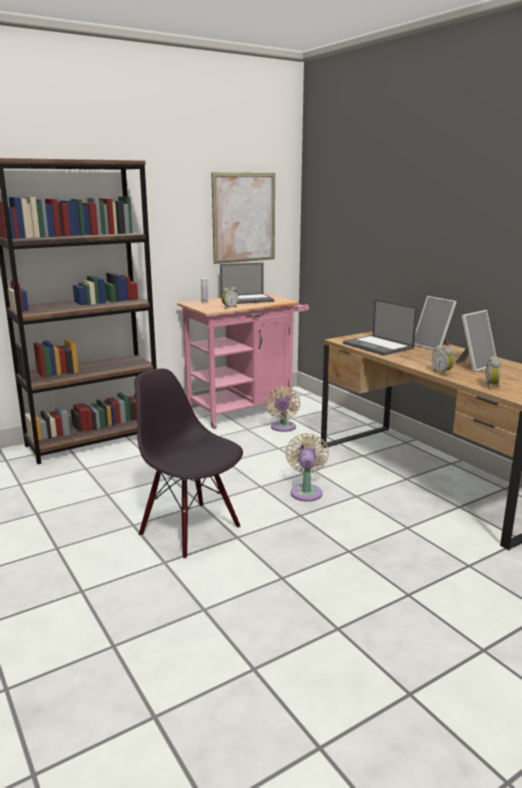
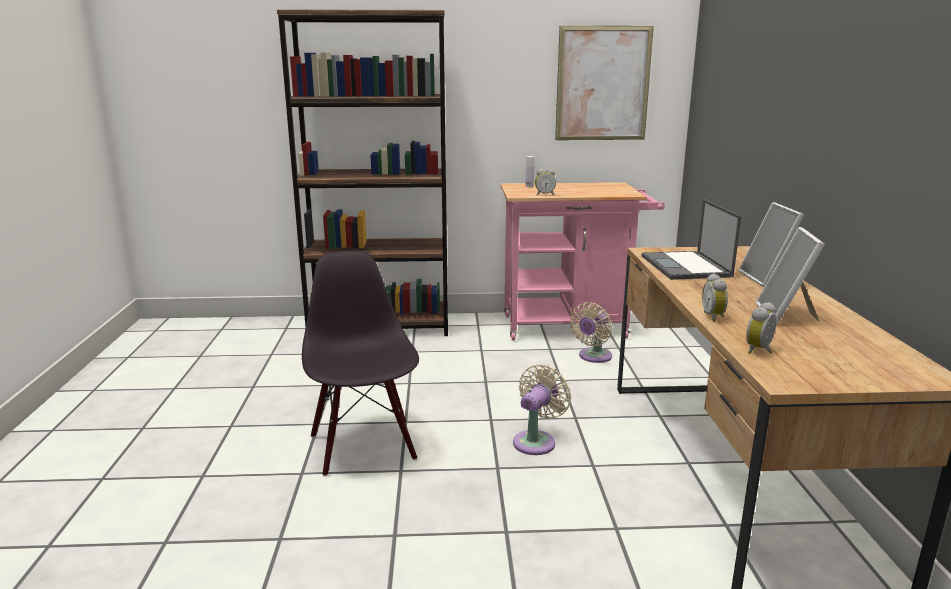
camera: 30 degrees right, 0 degrees up
laptop [220,262,275,304] -> none
picture frame [455,310,497,372] -> picture frame turned 105 degrees clockwise [756,227,825,326]

